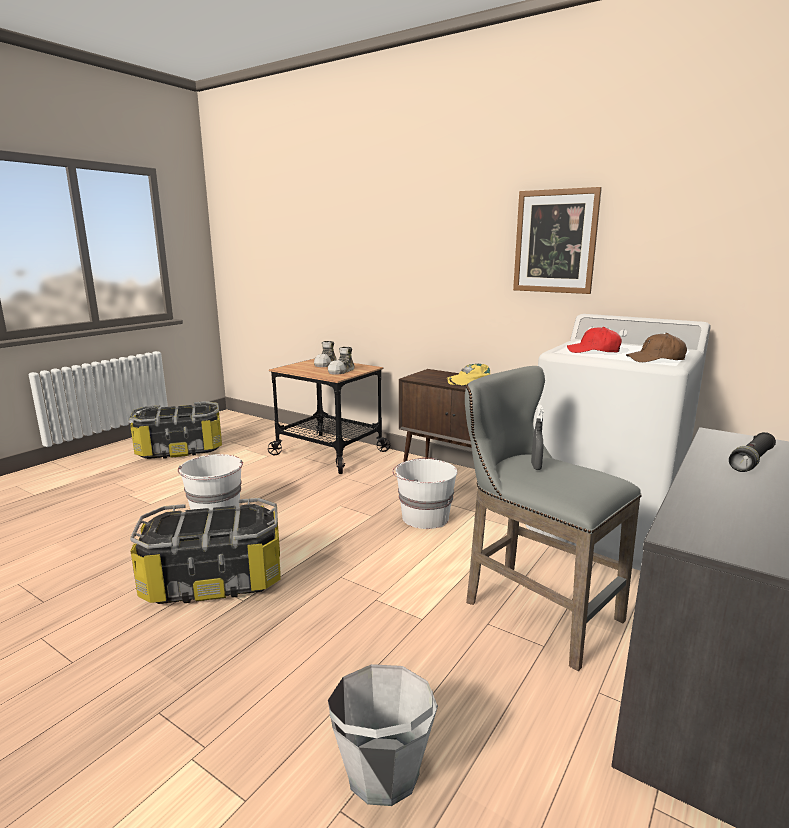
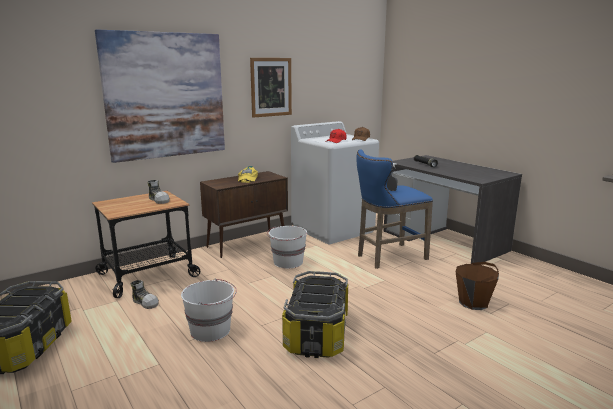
camera: 70 degrees left, 0 degrees up
shoe [314,341,337,367] -> shoe moved to [131,280,159,309]
grey bucket [328,664,438,806] -> brown bucket [455,262,499,310]
grey stool [465,366,642,671] -> blue stool [356,149,433,269]
none -> picture [95,29,225,163]

